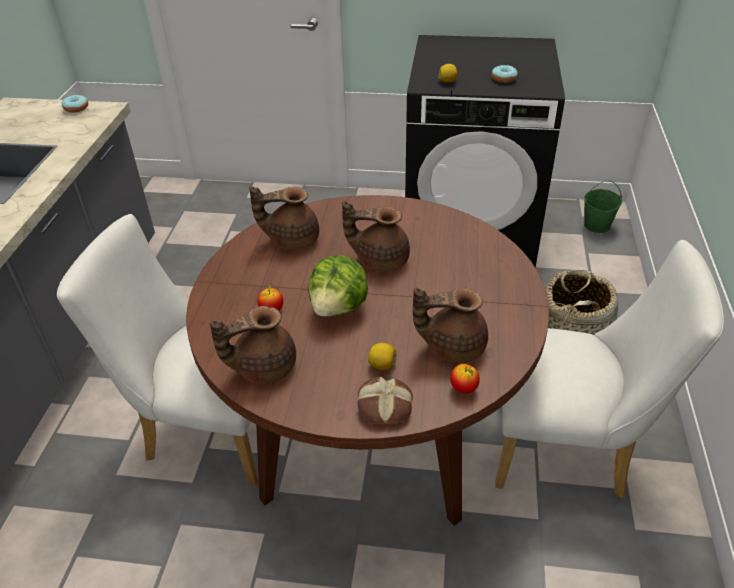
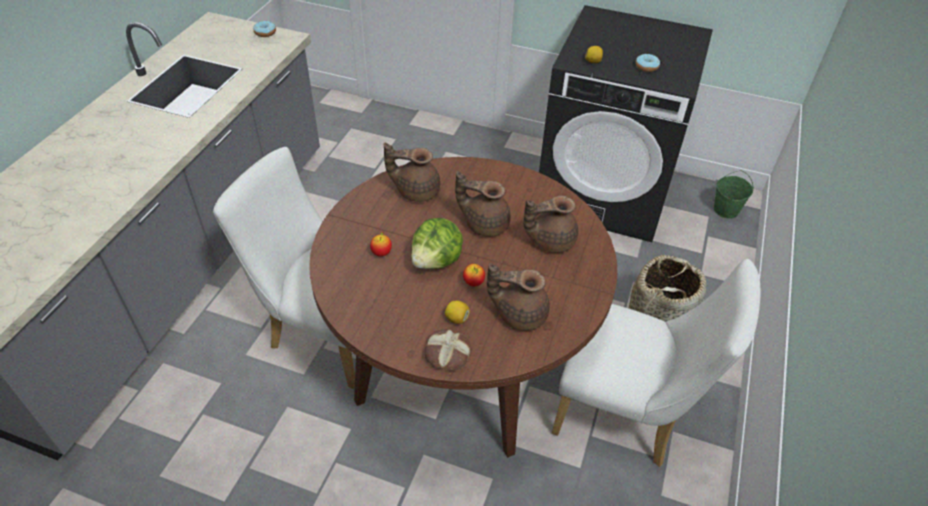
camera: 10 degrees right, 5 degrees up
brown teapot [209,306,296,383] -> brown teapot moved to [523,195,578,253]
apple [450,364,480,394] -> apple moved to [463,264,485,287]

